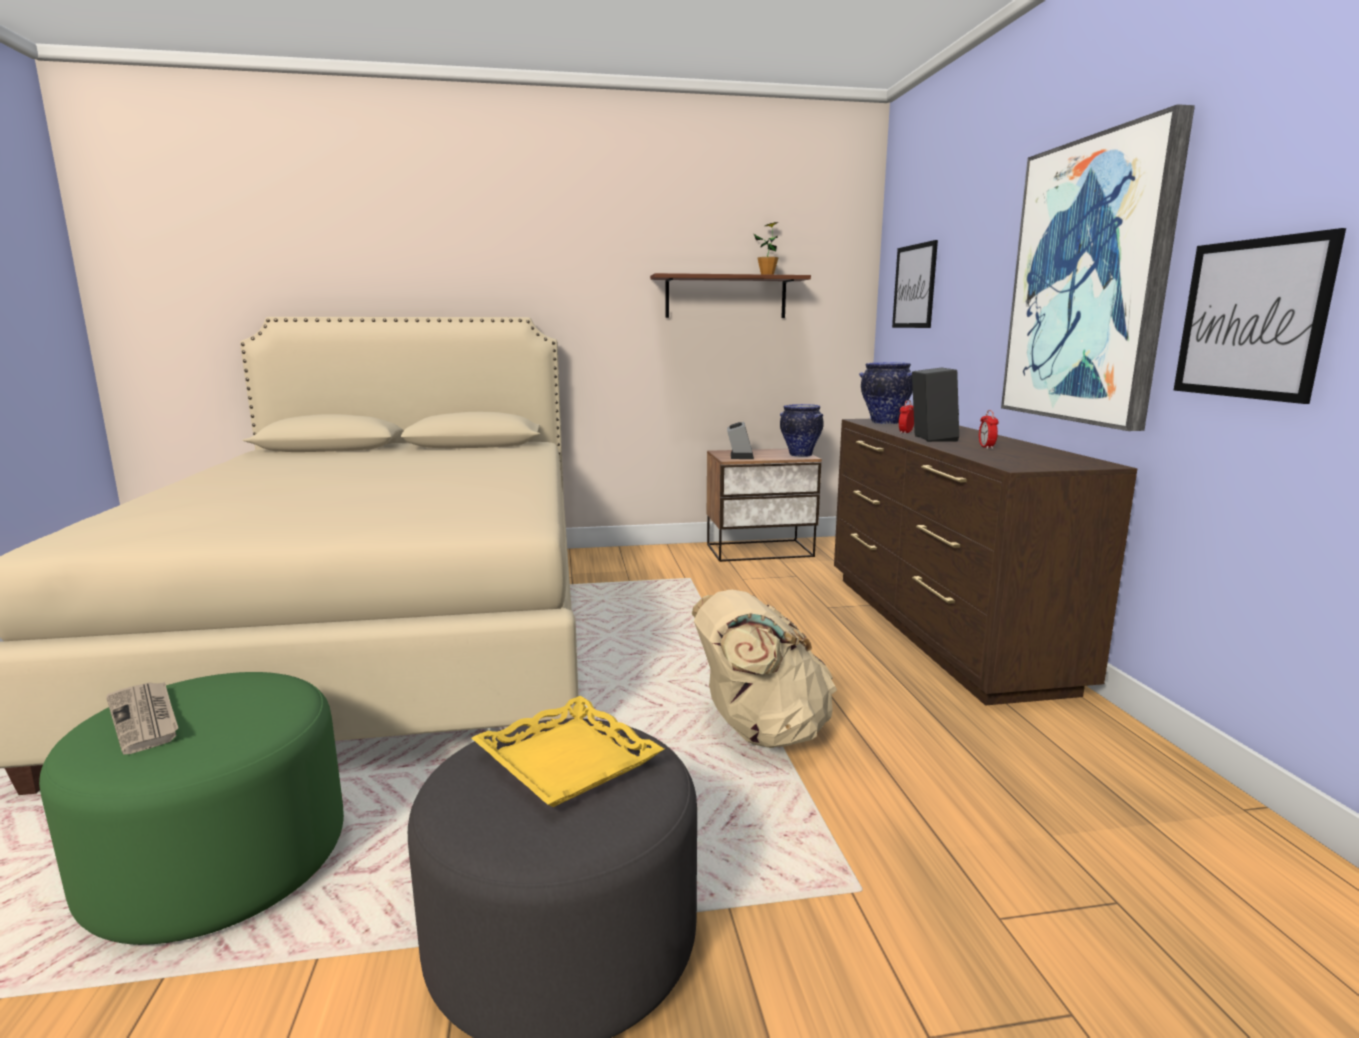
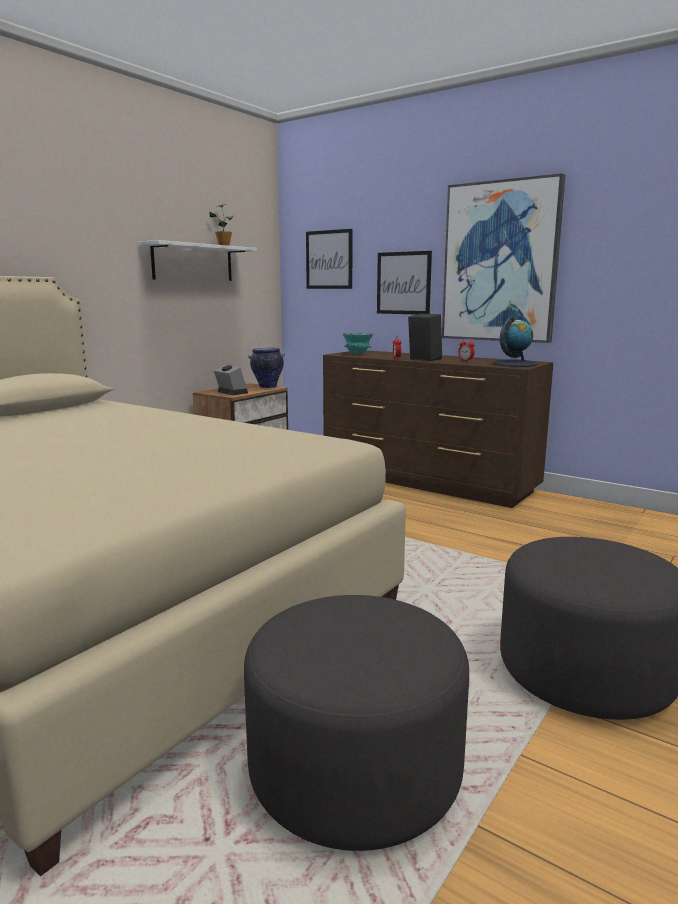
camera: 45 degrees left, 0 degrees up
green ottoman [39,672,344,945] -> grey ottoman [244,595,469,851]
newspaper [106,682,178,755] -> none
yellow tray [472,696,664,807] -> none
brown shelf [650,273,811,318] -> white shelf [139,240,257,281]
beige backpack [692,590,837,748] -> none
vase [859,362,913,424] -> turquoise bowl [343,333,373,355]
picture [1174,228,1346,404] -> picture moved to [377,251,432,314]
none -> globe [493,316,538,367]

